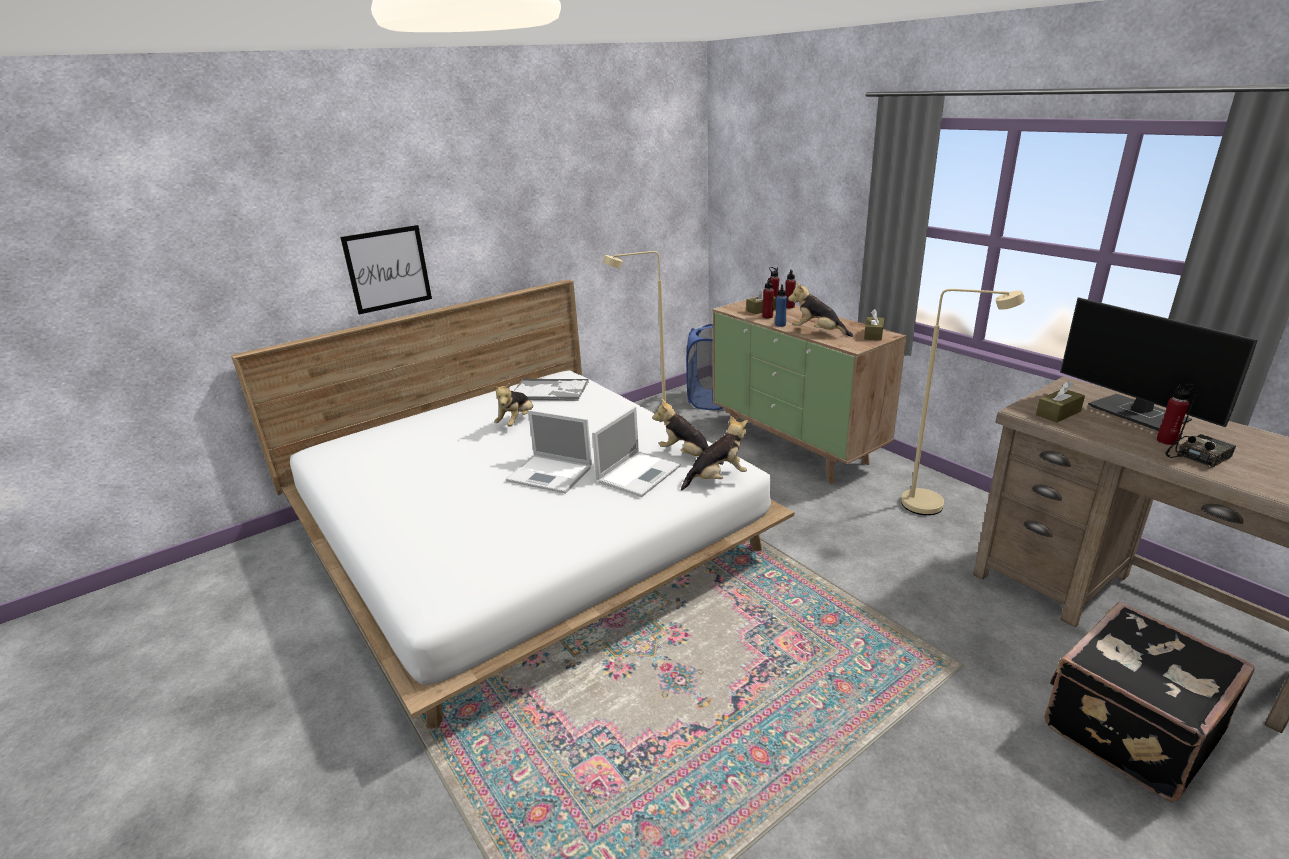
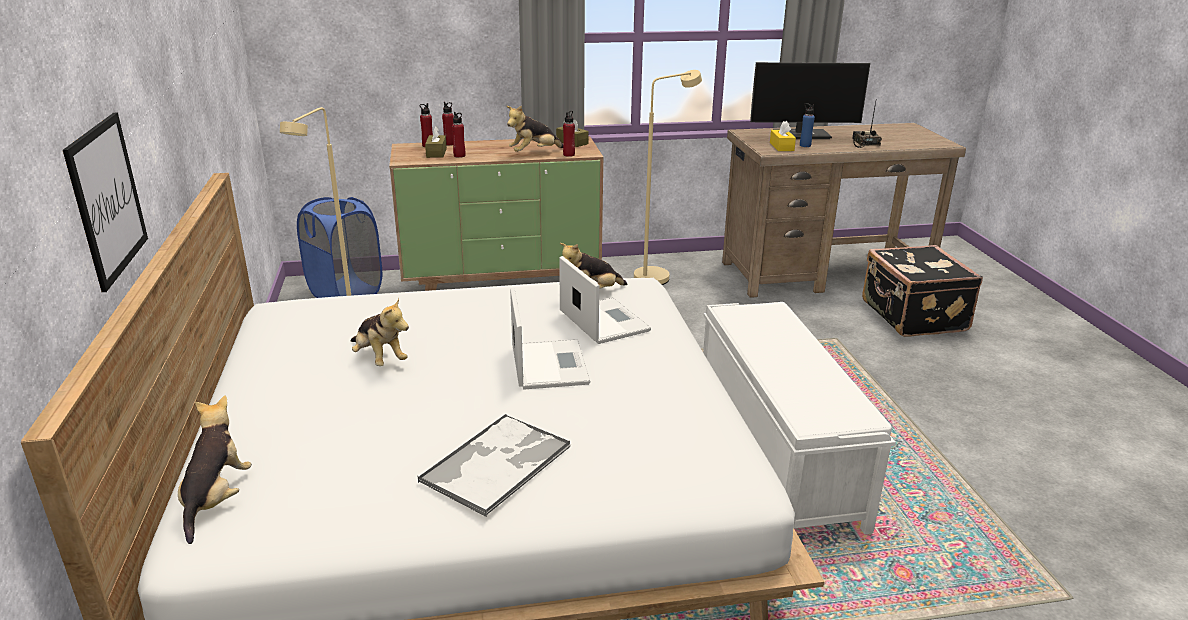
camera: 65 degrees left, 0 degrees up
laptop [506,410,592,494] -> laptop turned 60 degrees counterclockwise [510,287,590,390]
tray [514,379,589,401] -> tray moved to [418,414,571,517]
plush toy [681,415,748,491] -> plush toy moved to [178,395,252,544]
blue bottle [775,285,787,327] -> blue bottle moved to [800,103,815,147]
brown tissue box [1036,381,1085,422] -> yellow tissue box [770,121,796,151]
red bottle [1157,384,1194,445] -> red bottle moved to [563,111,575,157]
none -> white bench [703,302,896,534]

